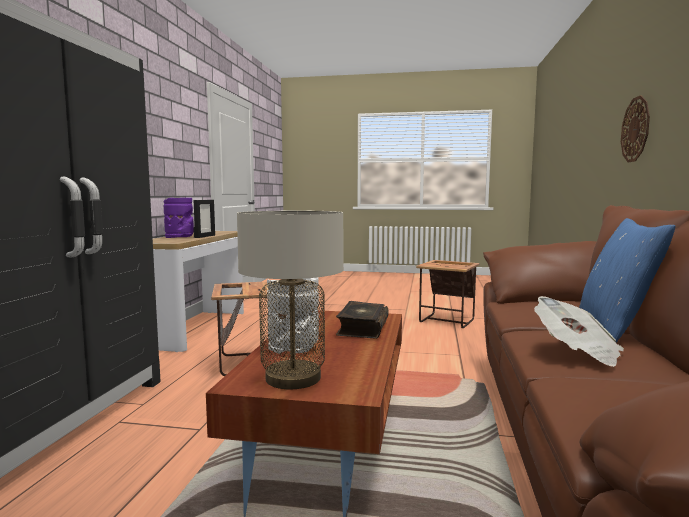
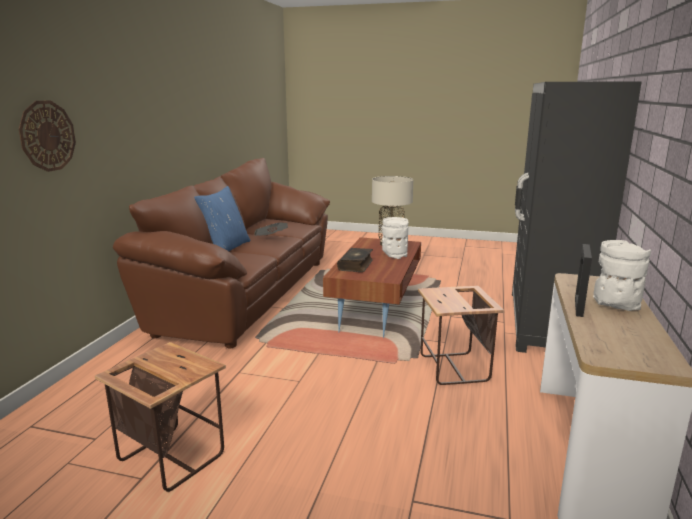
camera: 175 degrees left, 10 degrees up
purple vase [164,198,194,238] -> white vase [593,240,651,311]

